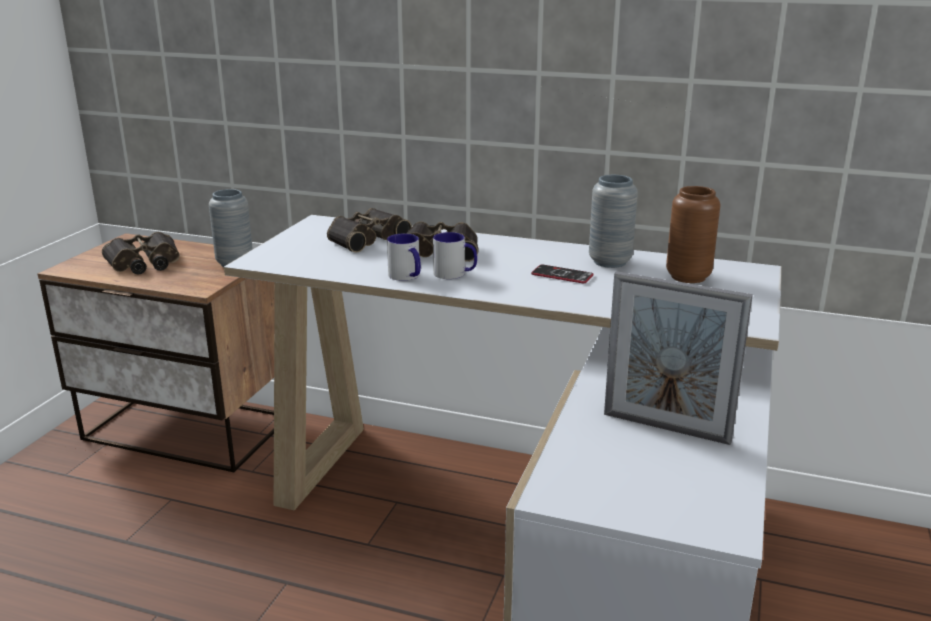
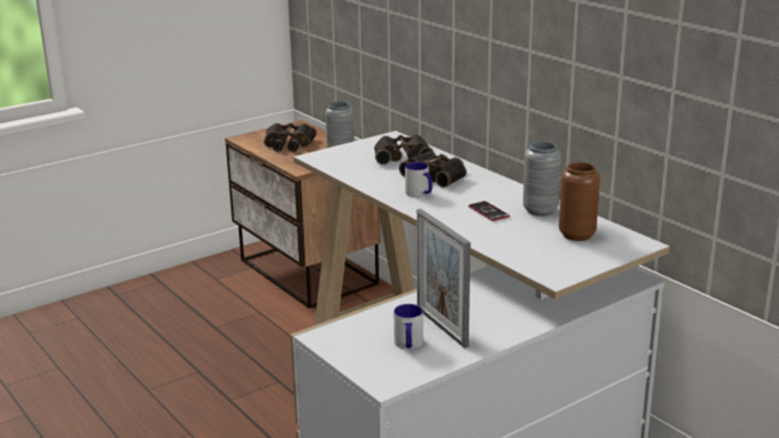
camera: 35 degrees right, 0 degrees up
mug [387,234,421,281] -> mug moved to [394,304,423,349]

